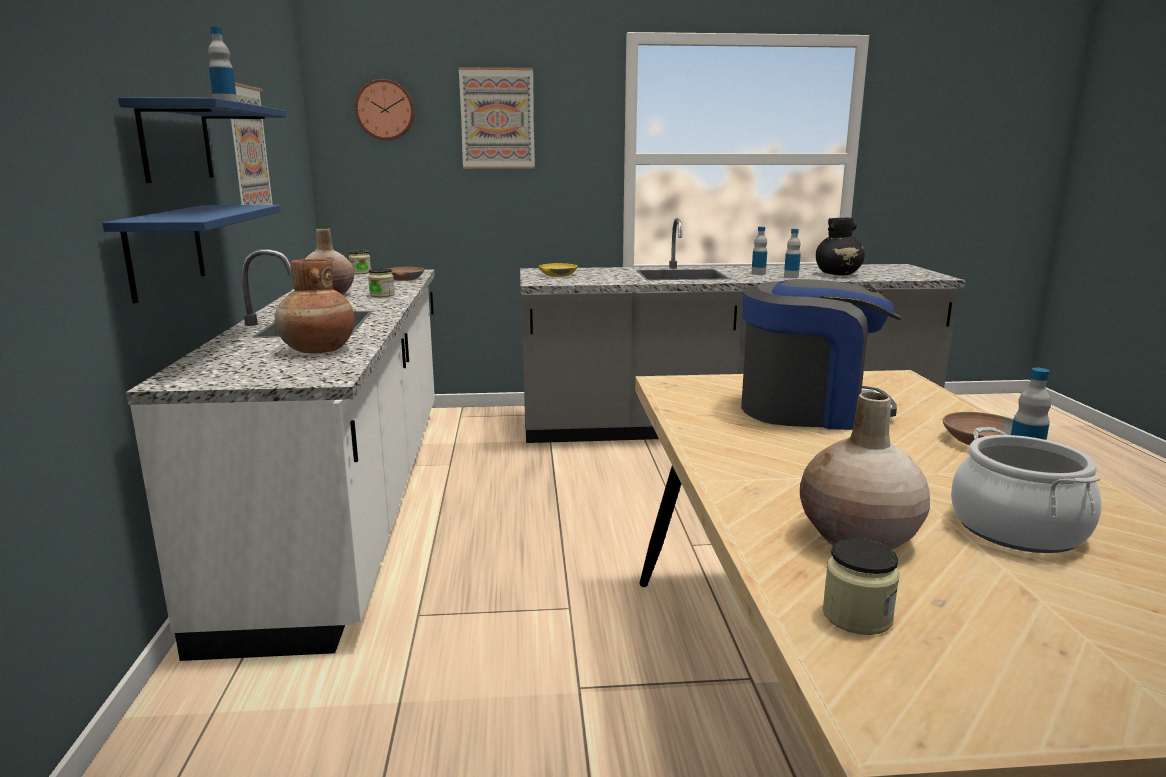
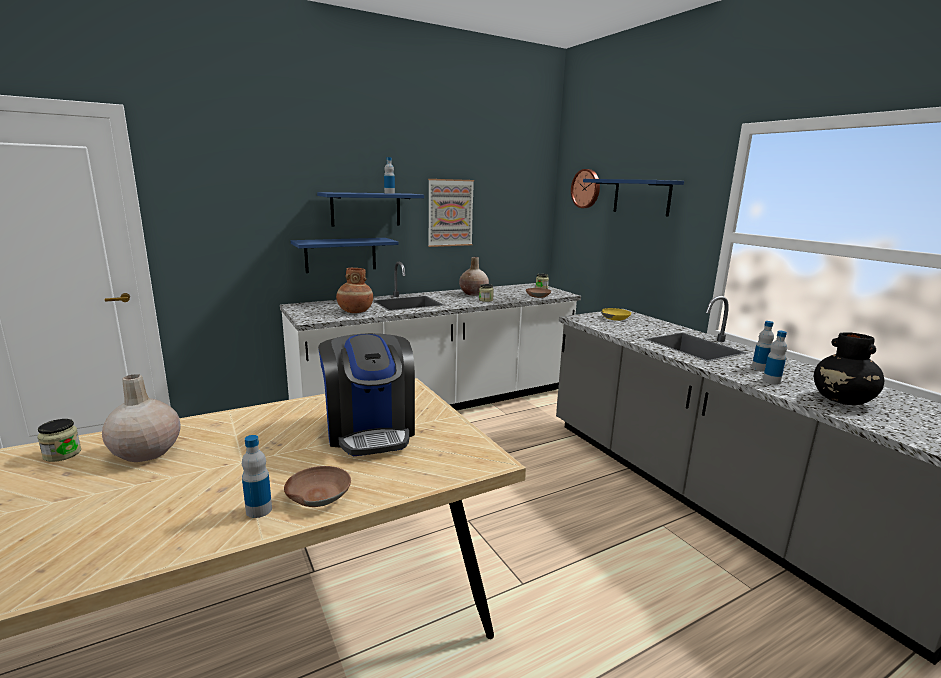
camera: 65 degrees right, 0 degrees up
picture [459,67,535,169] -> blue shelf [583,179,684,216]
cooking pot [951,427,1102,553] -> none

